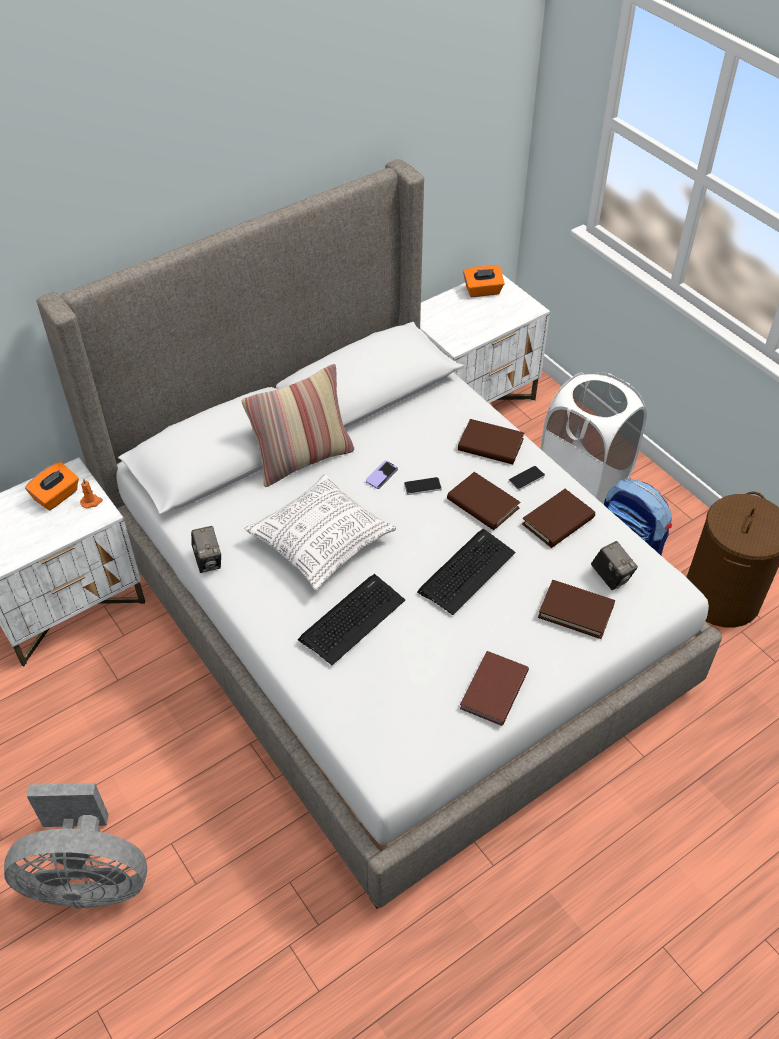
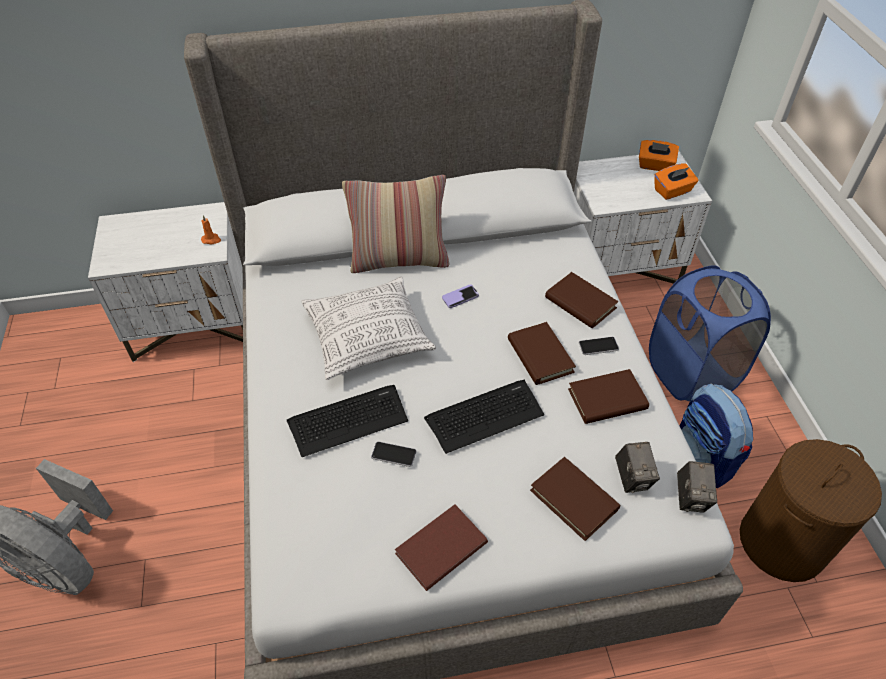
camera: 25 degrees right, 0 degrees up
orange tissue box [25,462,79,511] -> orange tissue box moved to [654,164,698,200]
camera [191,526,221,573] -> camera moved to [677,461,717,512]
phone [404,477,442,495] -> phone moved to [371,442,417,467]
white laundry basket [540,372,647,505] -> blue laundry basket [649,265,771,402]

